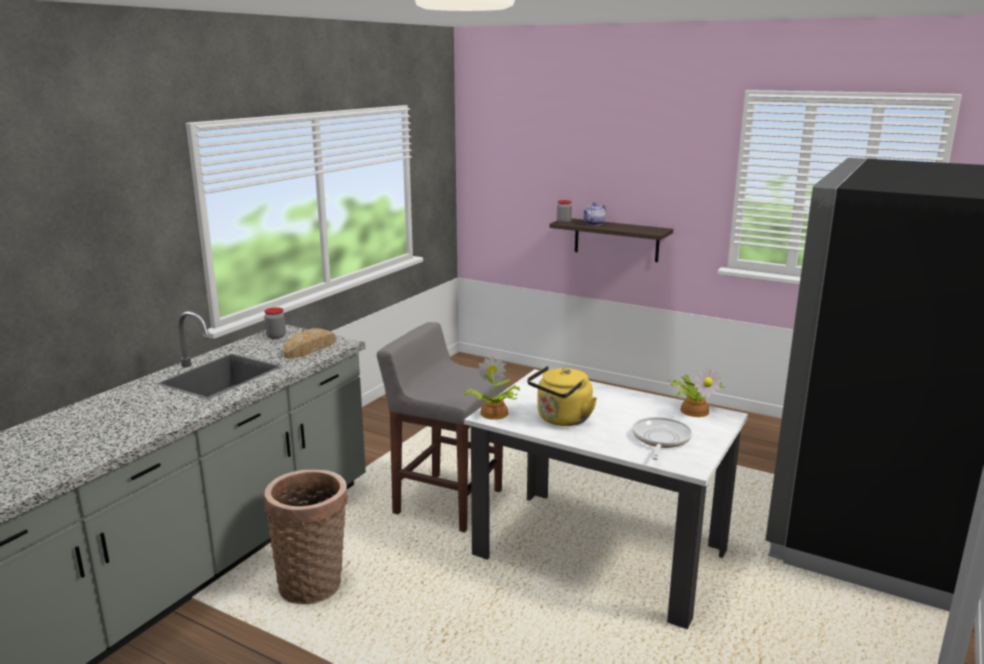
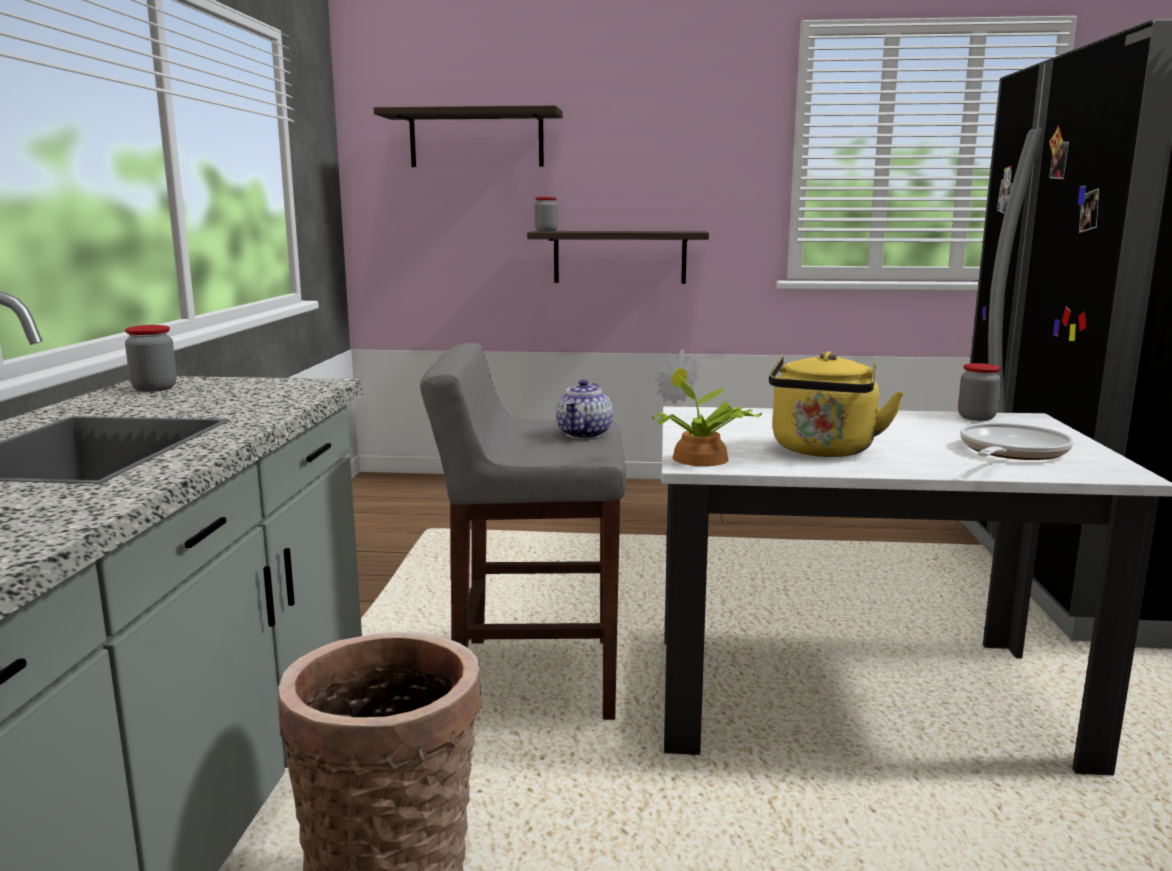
camera: 25 degrees left, 5 degrees down
bread [283,328,336,359] -> none
teapot [583,202,606,226] -> teapot moved to [556,379,613,439]
frying pan [633,417,692,460] -> frying pan turned 45 degrees clockwise [960,423,1074,460]
potted plant [669,367,725,417] -> jar [958,363,1001,421]
none -> shelf [374,106,563,167]

